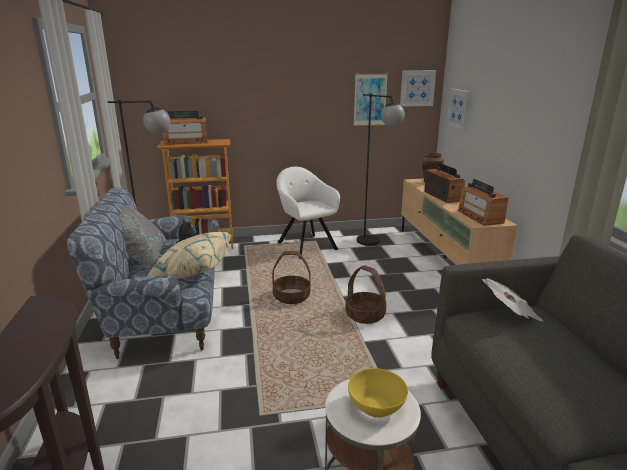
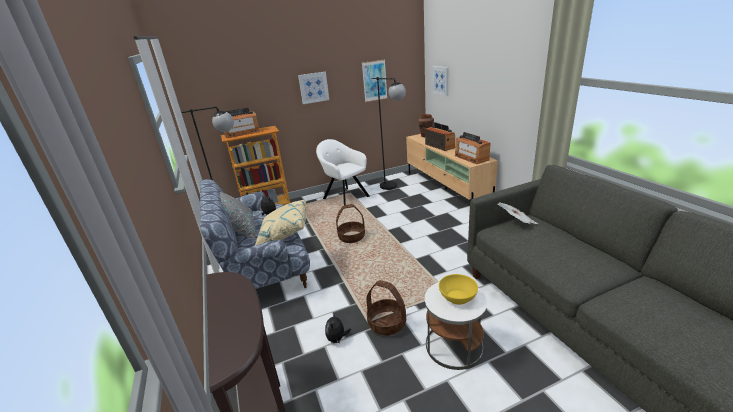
camera: 10 degrees left, 5 degrees up
basket [345,265,387,324] -> basket moved to [366,280,406,335]
picture [400,70,436,107] -> picture moved to [298,72,329,104]
none -> plush toy [325,312,351,344]

